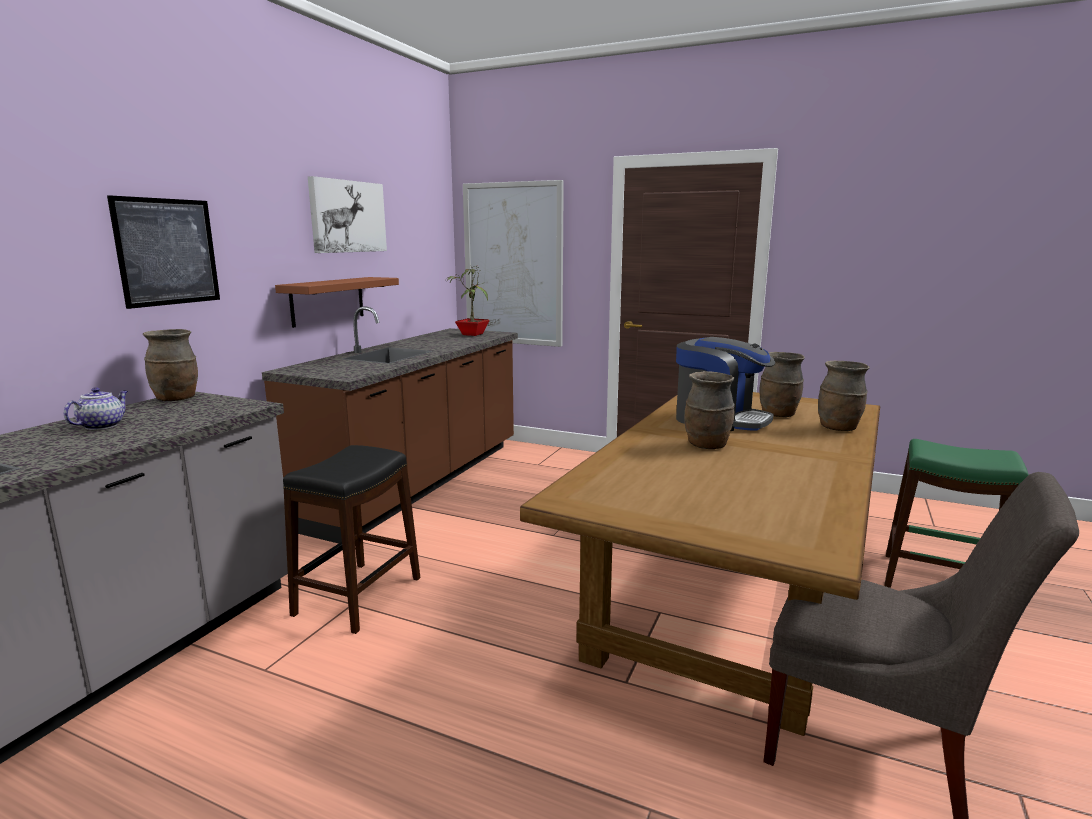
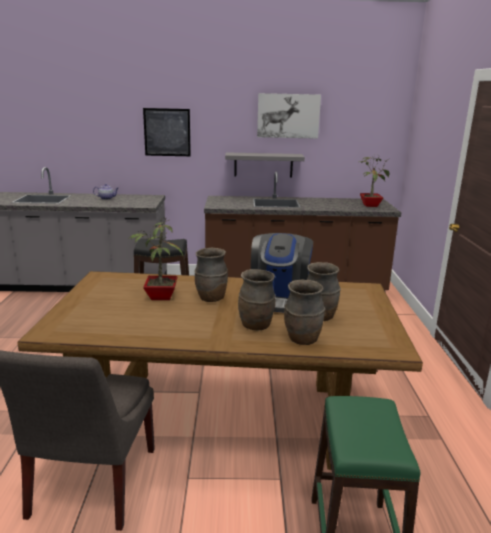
camera: 65 degrees right, 5 degrees up
brown vase [143,329,198,401] -> brown vase moved to [238,269,276,330]
brown shelf [275,277,399,328] -> grey shelf [225,152,305,178]
picture [463,180,564,347] -> none
none -> potted plant [128,218,183,300]

